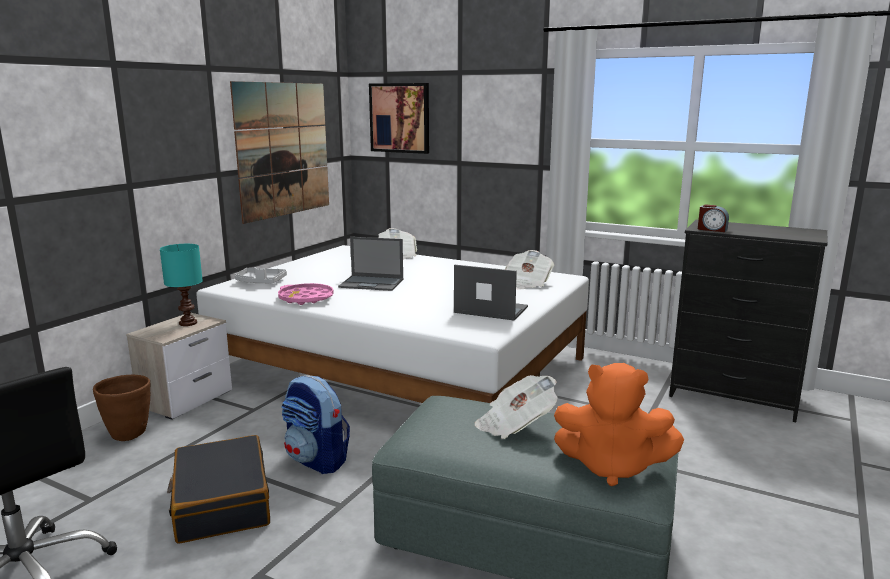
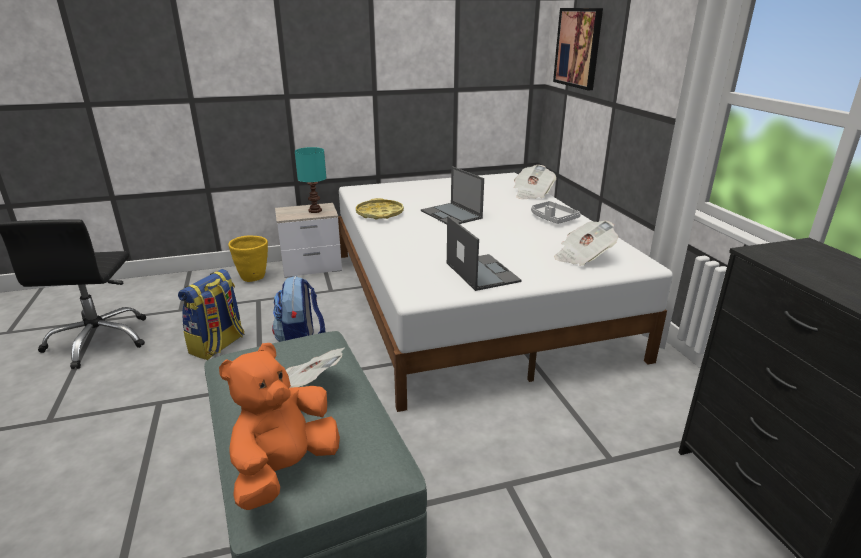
camera: 45 degrees right, 10 degrees up
brown planter [93,375,150,441] -> yellow planter [228,236,268,282]
black suitcase [167,435,270,544] -> backpack [178,269,244,360]
picture [230,81,329,224] -> none
grey tray [235,268,287,284] -> grey tray moved to [531,201,581,224]
pink tray [278,283,334,305] -> yellow tray [356,198,404,219]
orange plush toy [554,363,684,486] -> orange plush toy turned 60 degrees clockwise [219,343,340,510]
alarm clock [698,204,729,232] -> none

